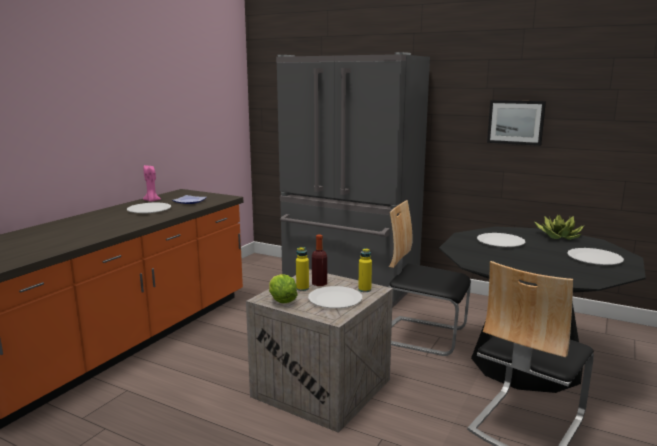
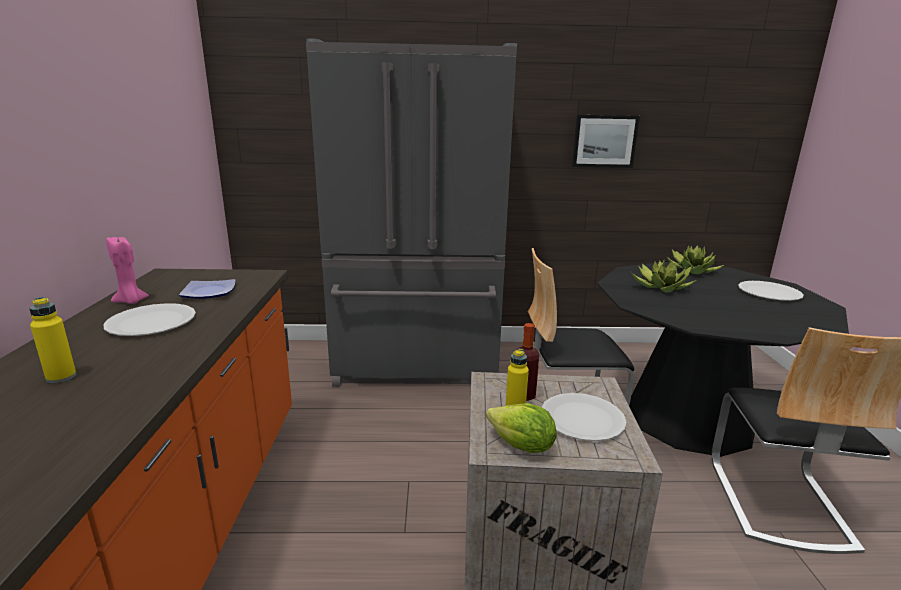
camera: 30 degrees left, 5 degrees up
yellow bottle [358,248,372,292] -> yellow bottle moved to [29,297,76,383]
white plate [477,233,525,247] -> potted plant [631,259,696,292]

